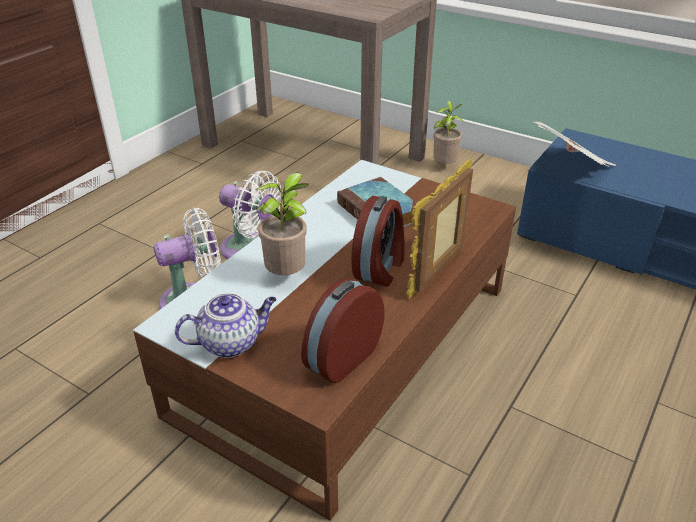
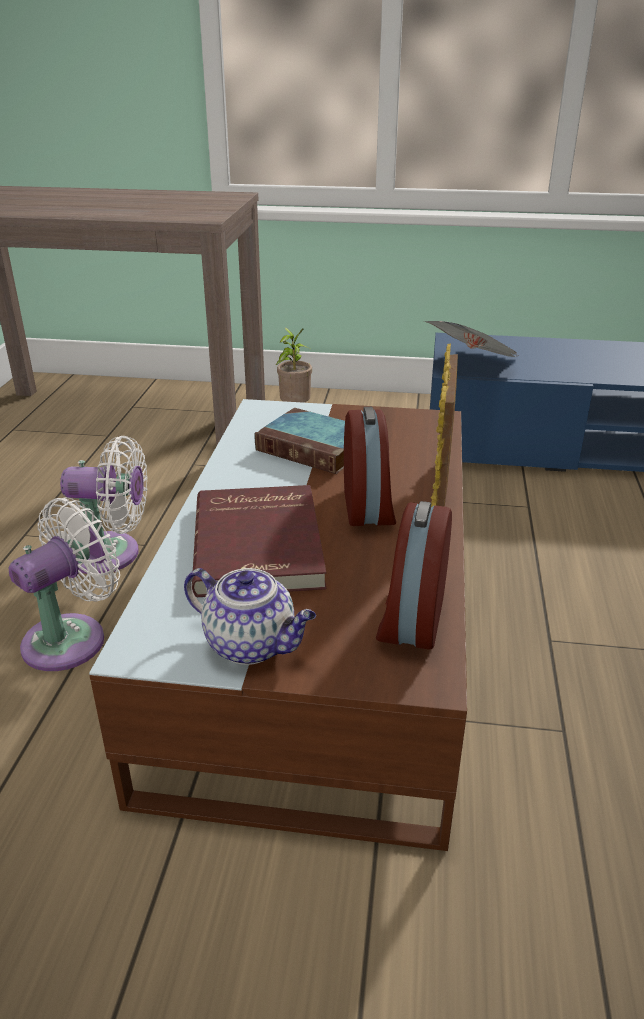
camera: 25 degrees left, 5 degrees down
teapot [175,293,277,358] -> teapot turned 75 degrees clockwise [184,568,316,665]
potted plant [256,172,308,275] -> red book [192,485,326,597]

